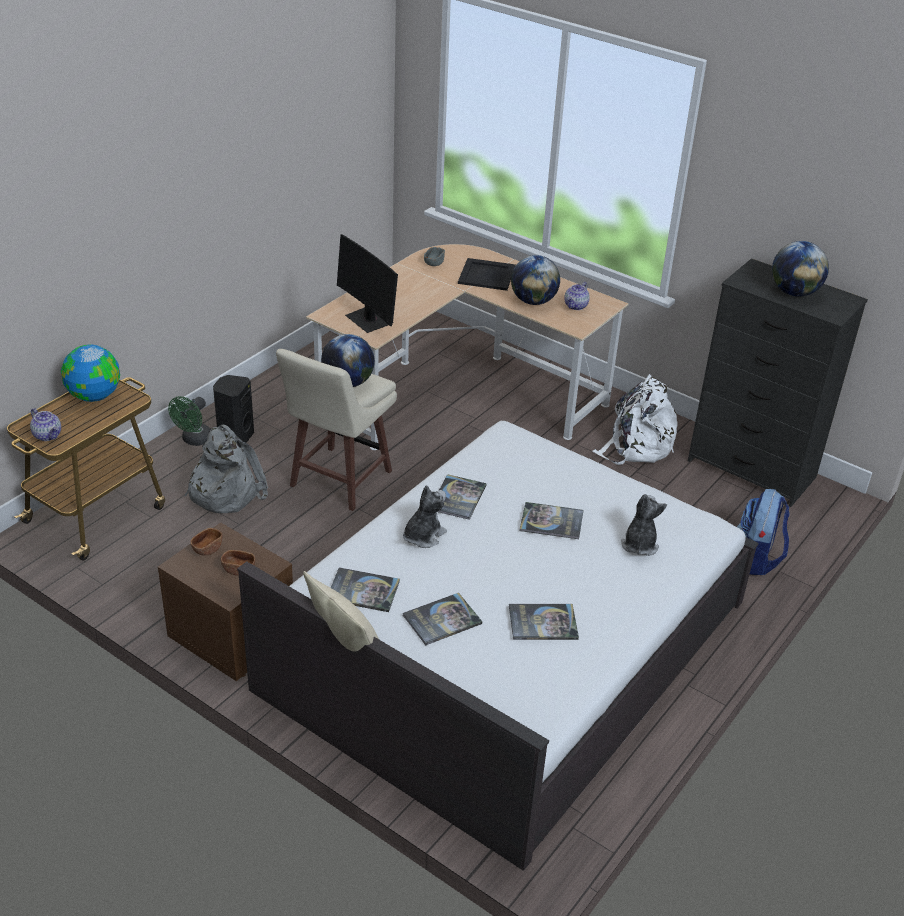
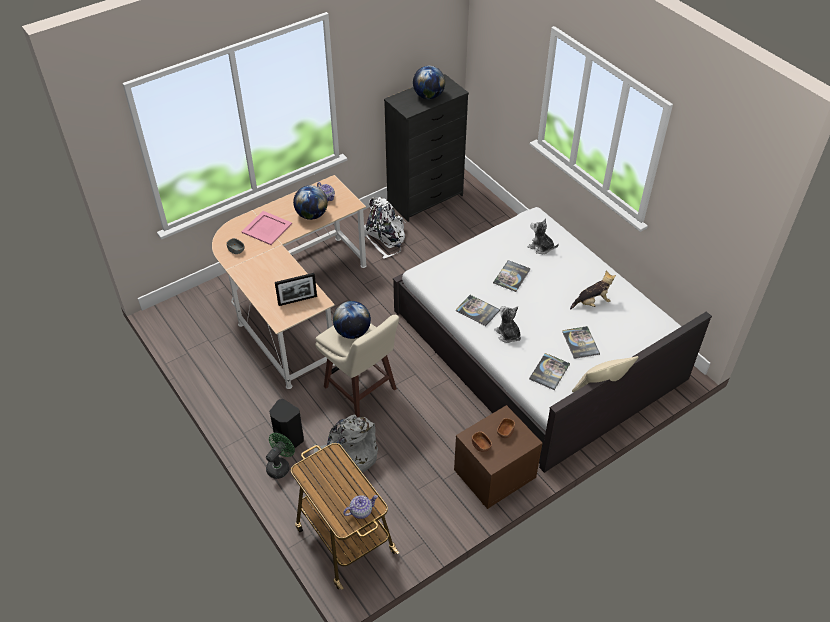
camera: 70 degrees left, 10 degrees up
globe [61,345,120,402] -> none
green fan [168,396,211,446] -> green fan turned 105 degrees counterclockwise [266,433,295,479]
monitor [337,234,398,333] -> picture frame [275,273,317,306]
black tray [458,258,516,291] -> pink tray [241,211,292,245]
book [509,604,579,640] -> plush toy [570,270,616,309]
backpack [737,489,790,575] -> none

